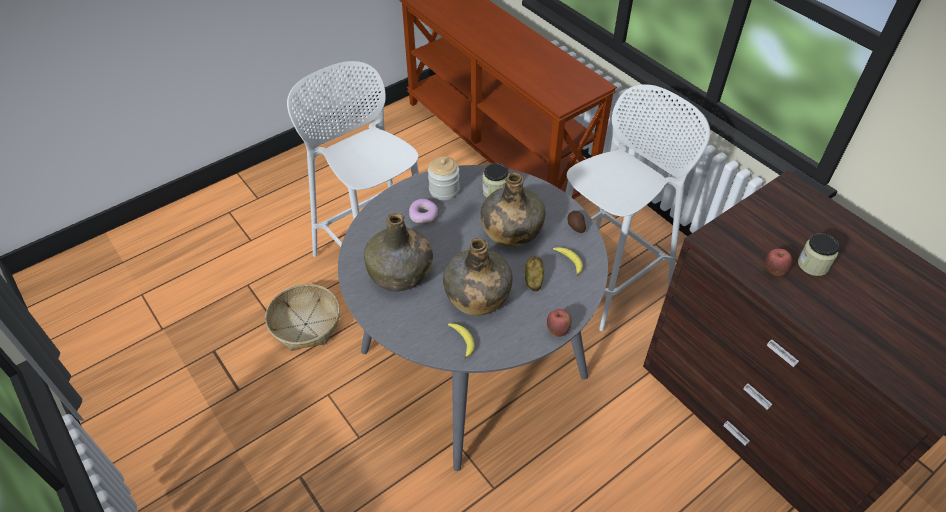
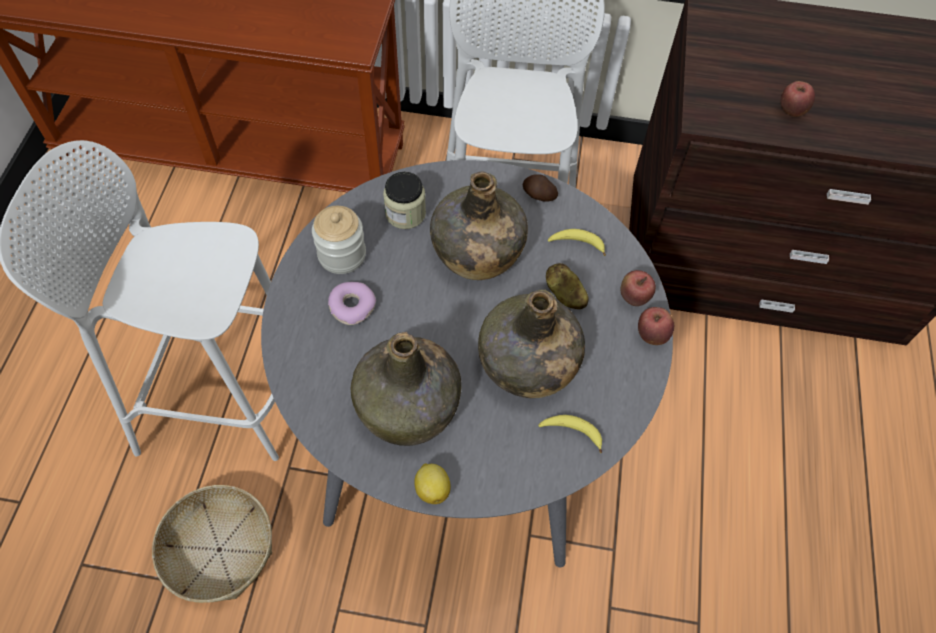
camera: 45 degrees left, 10 degrees up
jar [798,233,840,276] -> none
none -> lemon [414,464,451,504]
none -> apple [620,270,656,306]

